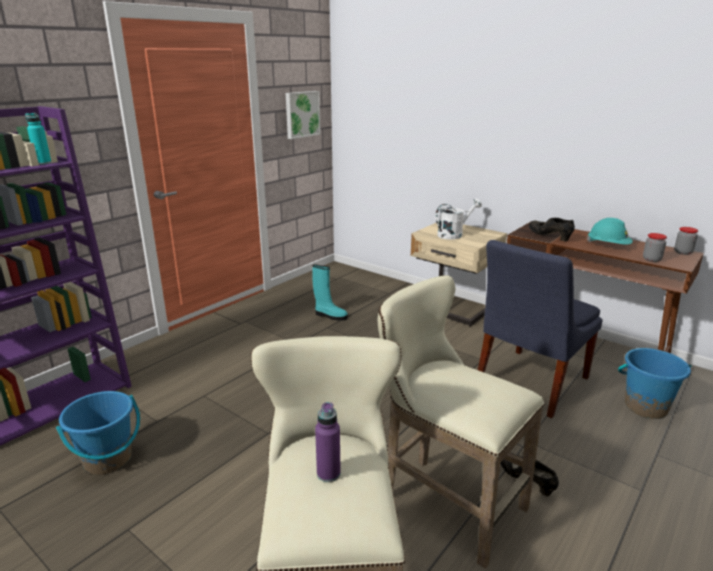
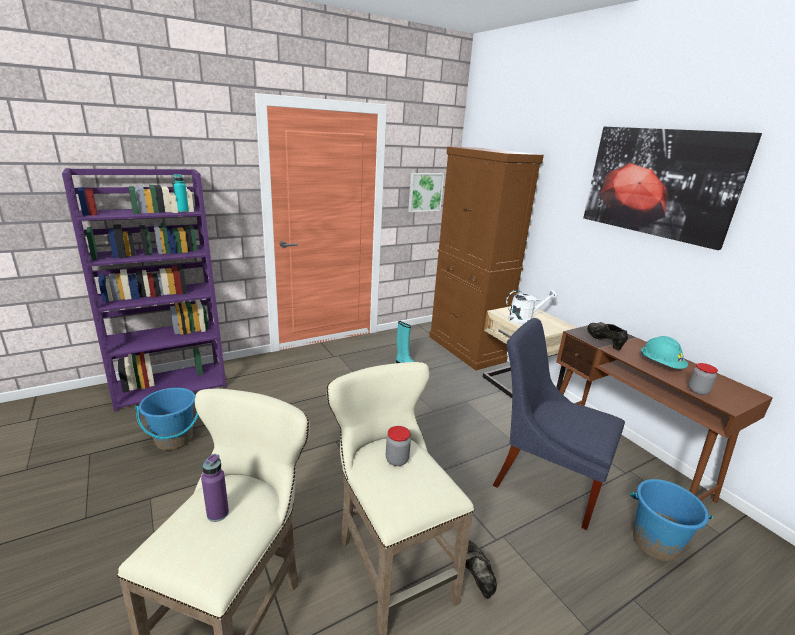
camera: 20 degrees right, 0 degrees up
blue chair [478,240,603,418] -> blue chair turned 60 degrees clockwise [493,318,625,530]
jar [674,227,698,255] -> jar moved to [386,426,411,466]
none -> brown cabinet [429,147,544,370]
none -> picture [583,127,762,250]

